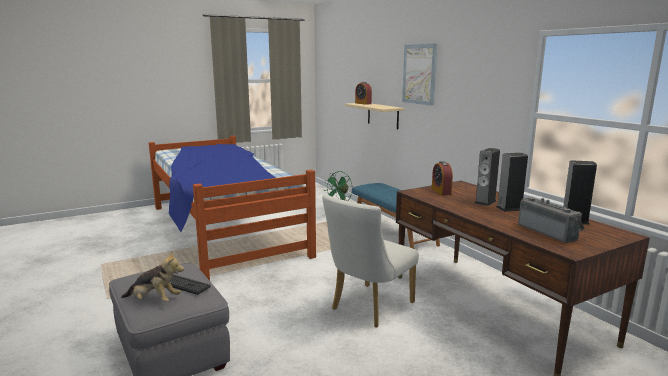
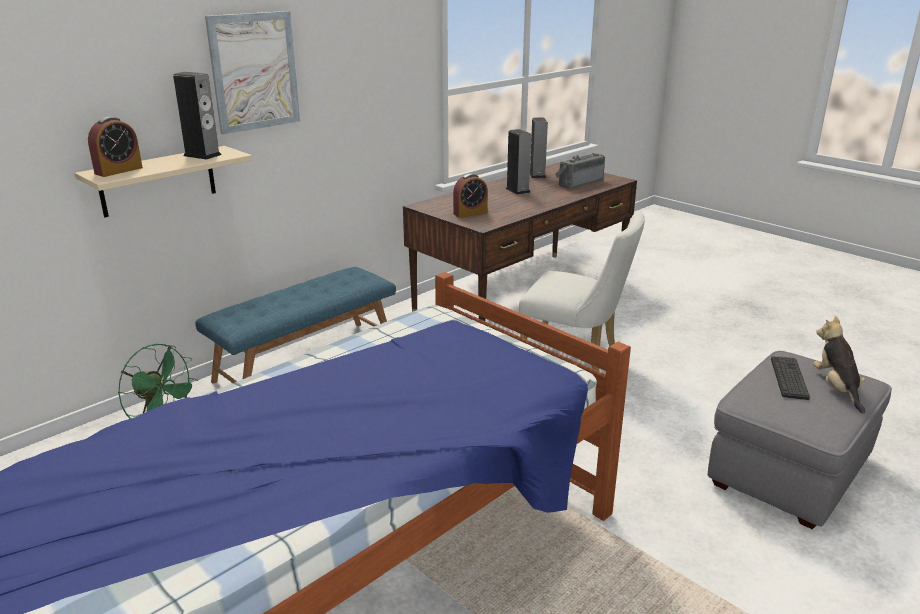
camera: 105 degrees left, 10 degrees up
speaker [475,148,500,206] -> speaker moved to [173,72,222,160]

